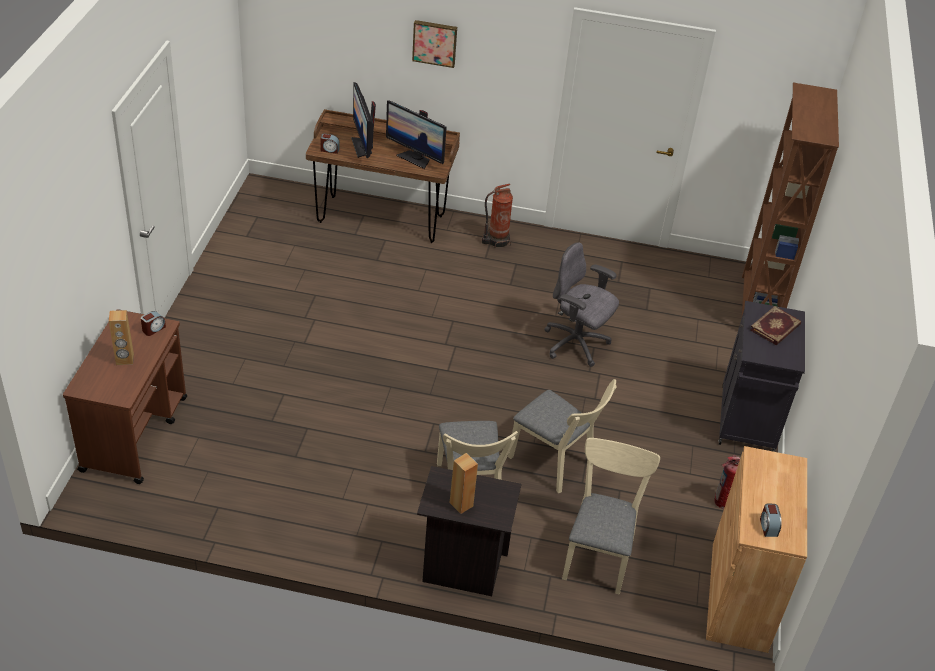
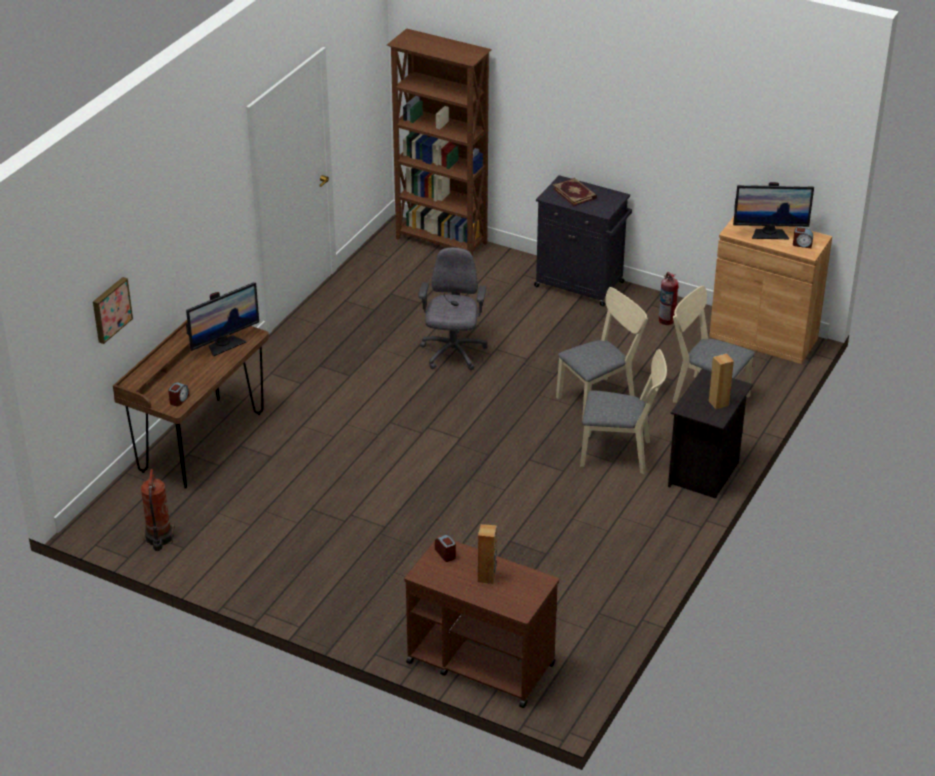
camera: 70 degrees left, 5 degrees down
monitor [351,82,376,158] -> monitor moved to [733,182,814,239]
picture [412,20,457,68] -> picture moved to [93,277,133,344]
fire extinguisher [482,184,513,248] -> fire extinguisher moved to [140,469,175,551]
grey office chair [544,242,619,367] -> grey office chair turned 135 degrees clockwise [418,247,487,370]

